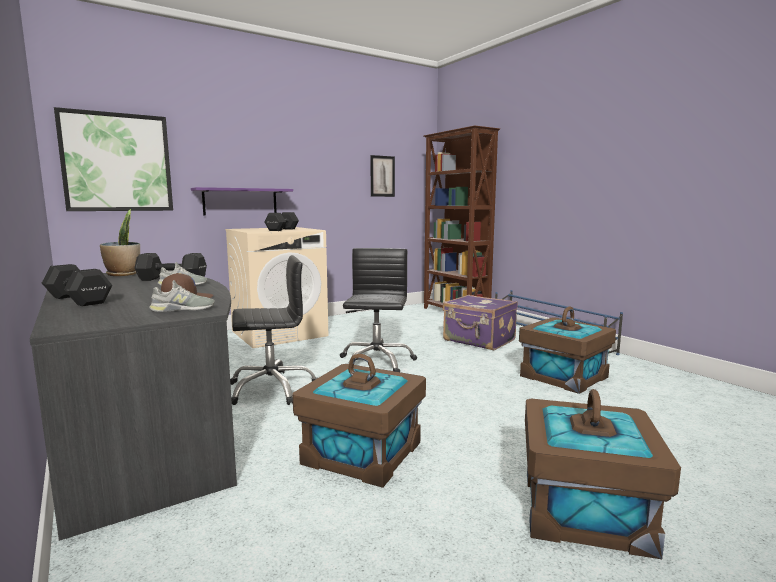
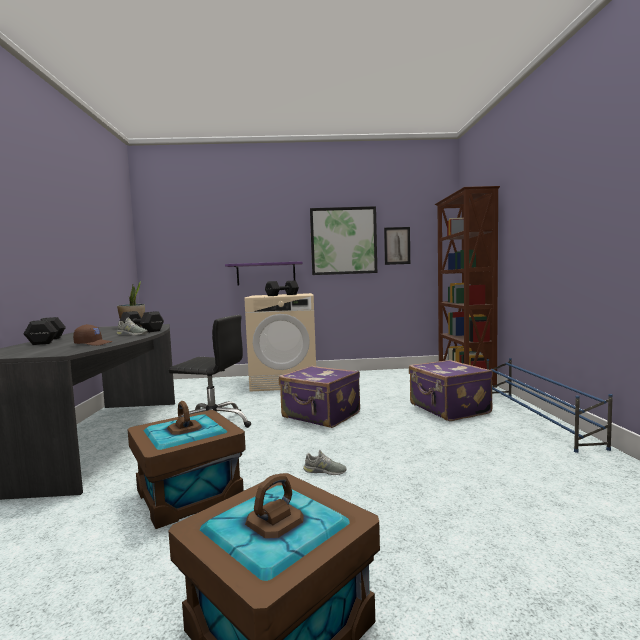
camera: 30 degrees right, 5 degrees down
picture [54,107,173,211] -> picture moved to [310,206,377,275]
grey shoe [149,280,215,312] -> grey shoe moved to [303,450,347,475]
black office chair [340,248,417,372] -> purple suitcase [279,365,360,428]
brown storage box [519,307,616,394] -> none

